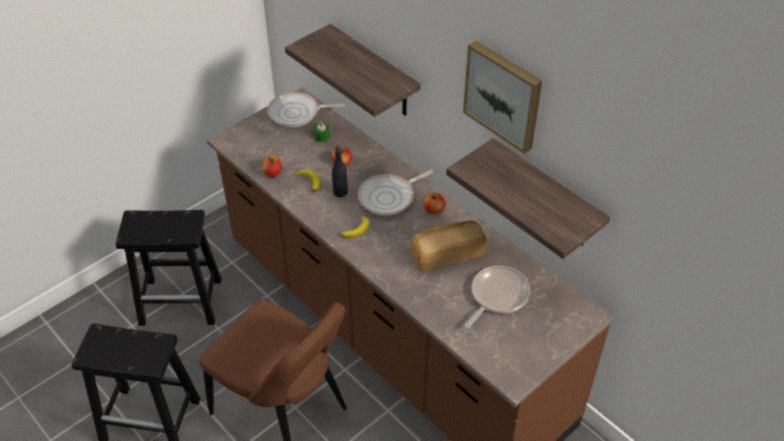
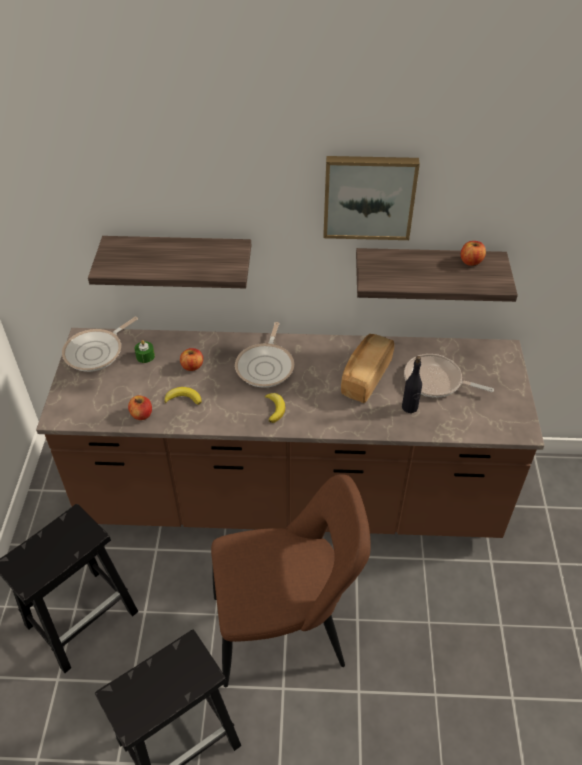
camera: 45 degrees left, 0 degrees up
black bottle [332,144,348,198] -> black bottle moved to [402,356,422,413]
apple [423,193,445,214] -> apple moved to [461,241,486,266]
frying pan [464,266,530,329] -> frying pan turned 60 degrees counterclockwise [404,354,494,398]

